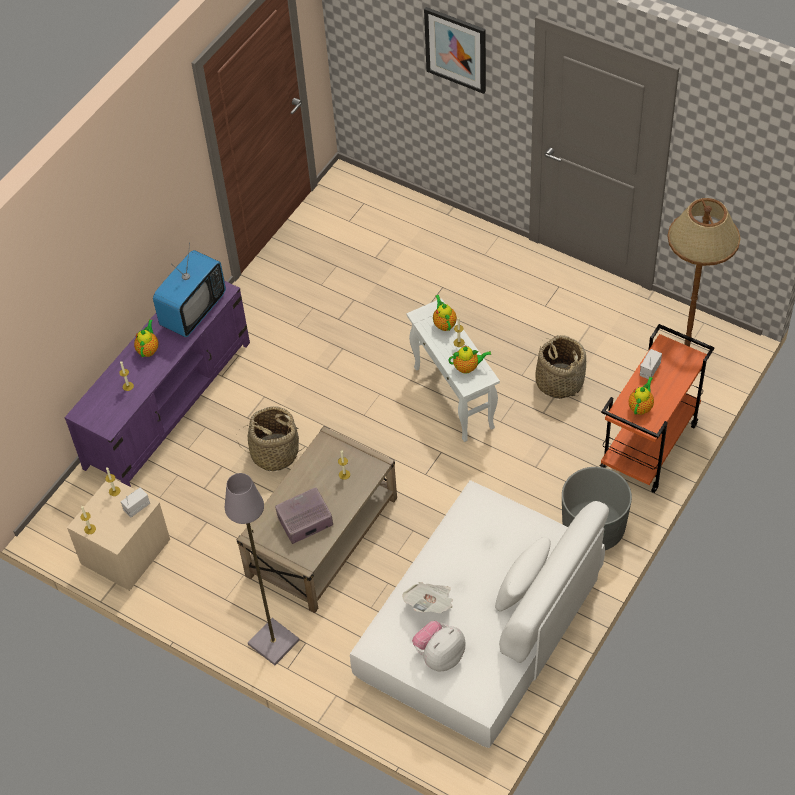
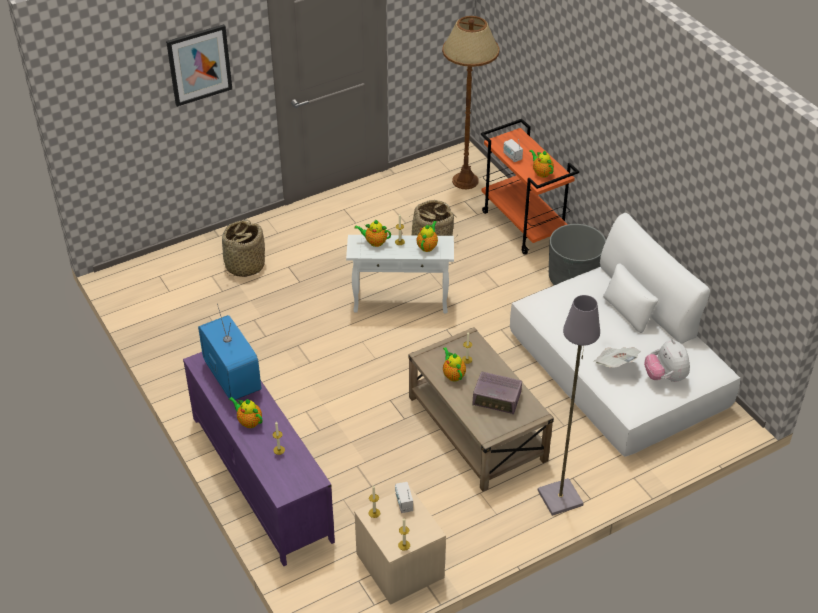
camera: 65 degrees left, 10 degrees down
basket [237,406,305,471] -> basket moved to [222,219,265,277]
radio [275,487,333,544] -> radio turned 75 degrees counterclockwise [472,372,522,415]
none -> teapot [443,347,466,381]

